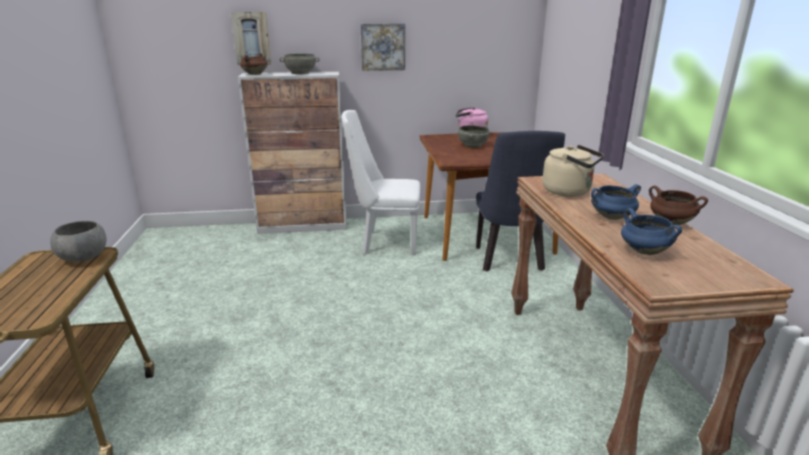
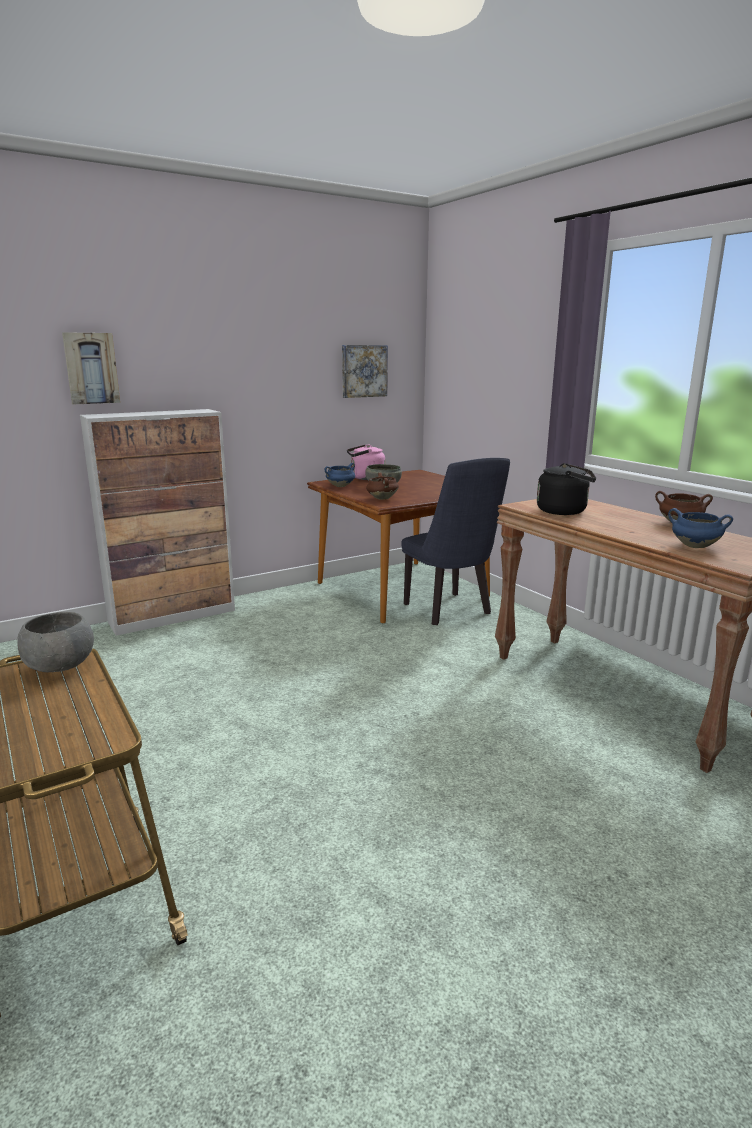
camera: 25 degrees left, 5 degrees down
brown cooking pot [240,53,268,75] -> brown cooking pot moved to [366,473,399,500]
grey bowl [280,54,319,74] -> none
white chair [341,110,420,255] -> none
picture [361,23,405,71] -> picture moved to [342,345,388,398]
beige kettle [542,145,604,197] -> black kettle [537,463,596,515]
blue cooking pot [591,184,641,220] -> blue cooking pot moved to [325,463,355,487]

